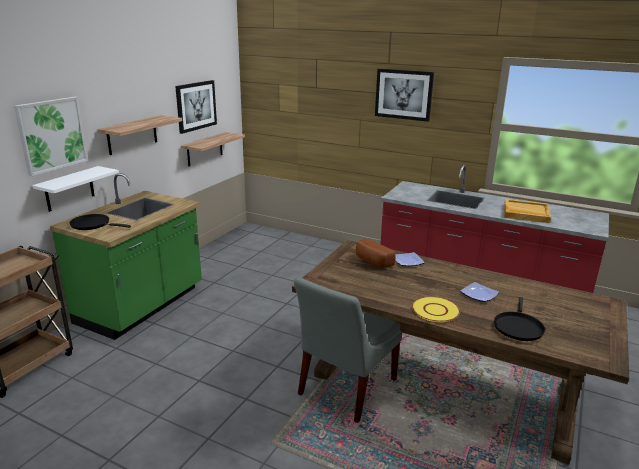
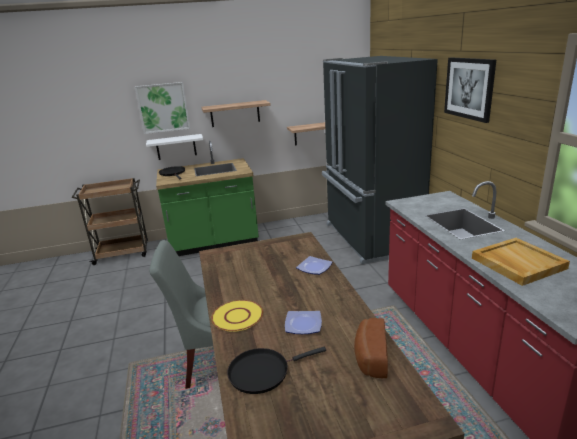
camera: 50 degrees right, 0 degrees up
picture [175,80,217,134] -> none
bread [356,239,396,268] -> bread moved to [354,318,388,378]
none -> black fridge [322,56,438,264]

